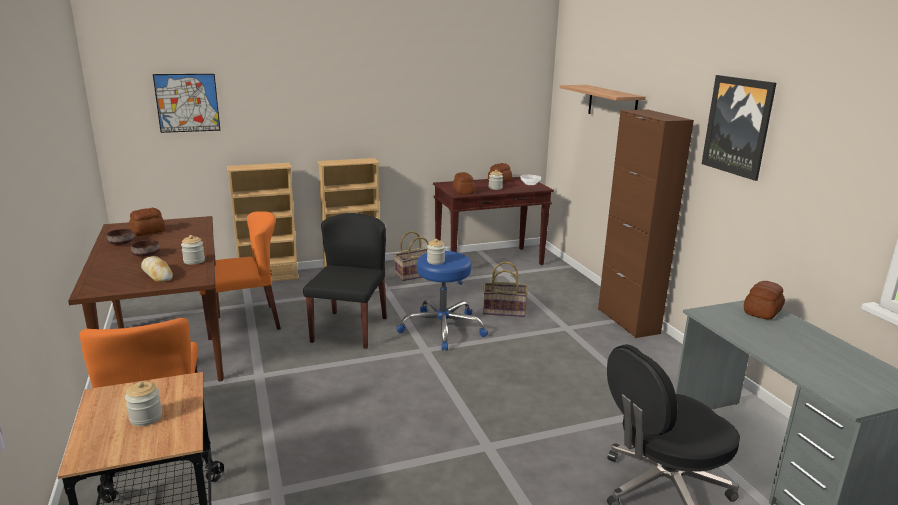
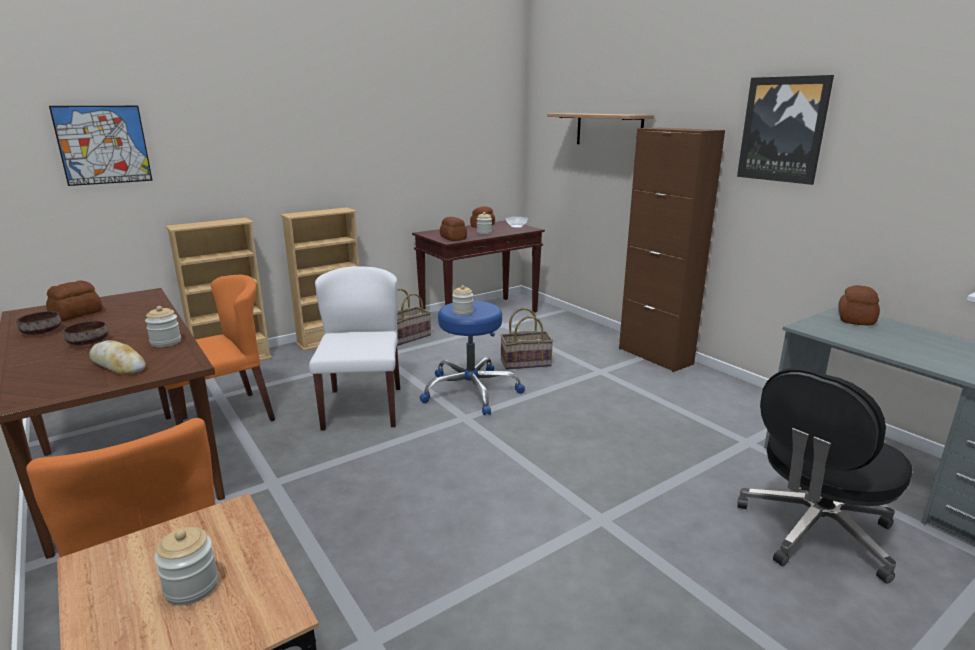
camera: 15 degrees left, 0 degrees up
black chair [303,213,387,349] -> white chair [309,266,400,431]

